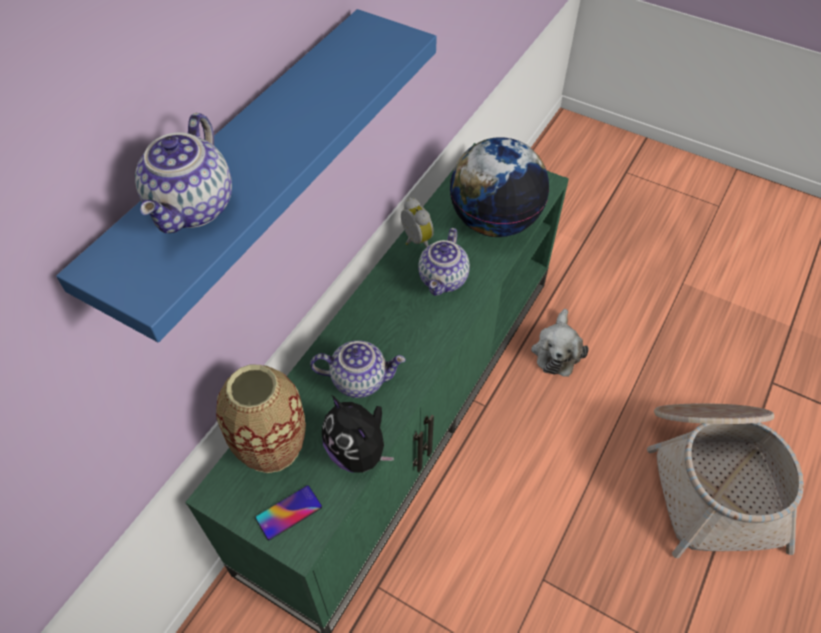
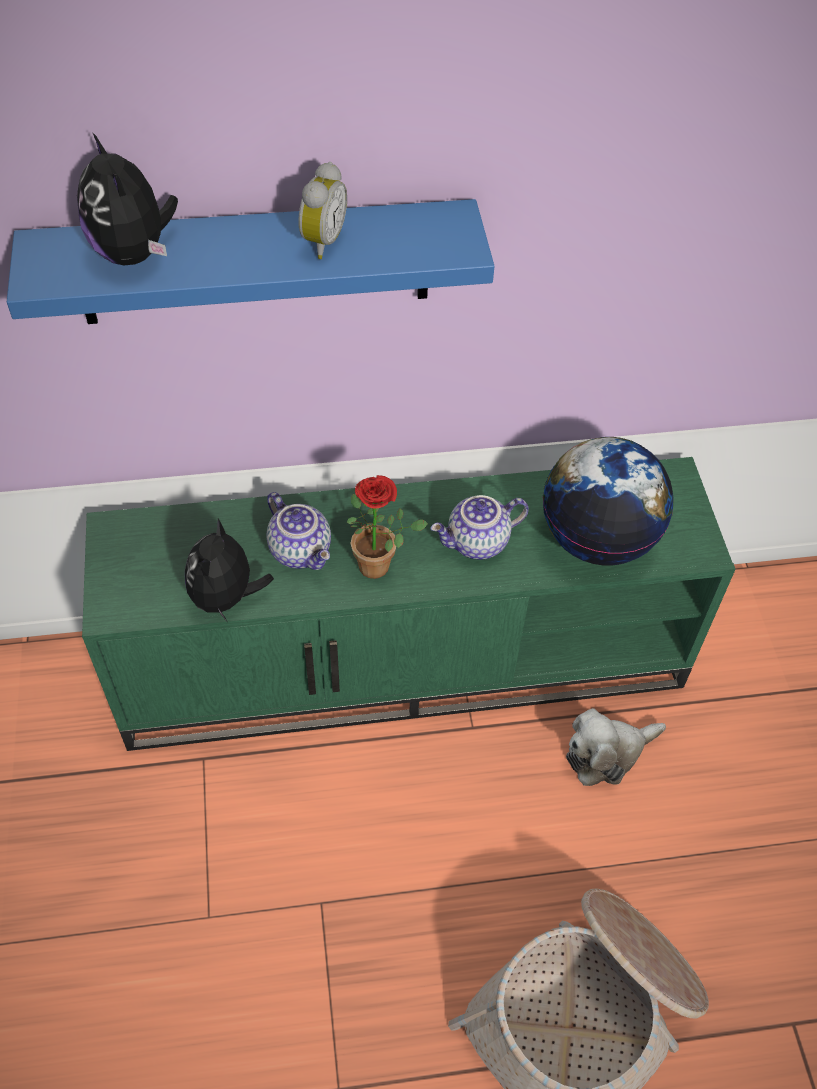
camera: 50 degrees right, 0 degrees up
teapot [135,113,232,233] -> plush toy [77,132,178,266]
vase [216,365,306,473] -> none
phone [255,485,322,540] -> none
alarm clock [401,198,434,248] -> alarm clock moved to [298,162,347,259]
none -> potted plant [347,475,428,579]

